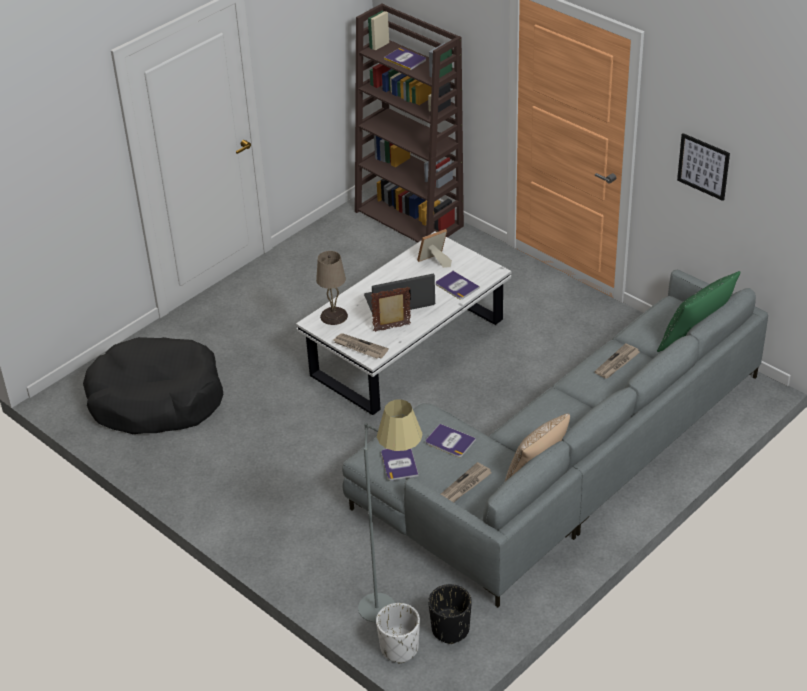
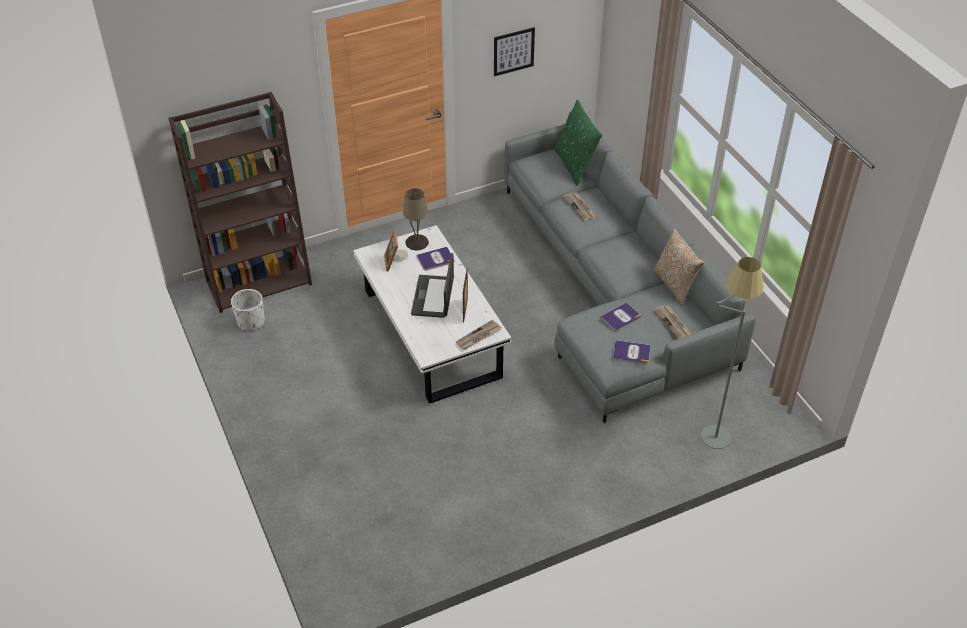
camera: 70 degrees left, 5 degrees up
black dog bed [83,337,223,434] -> none
beige table lamp [316,251,348,325] -> beige table lamp moved to [403,188,429,250]
white planter [376,603,420,663] -> white planter moved to [231,289,265,331]
book [384,48,426,70] -> none
black planter [428,584,472,644] -> none

